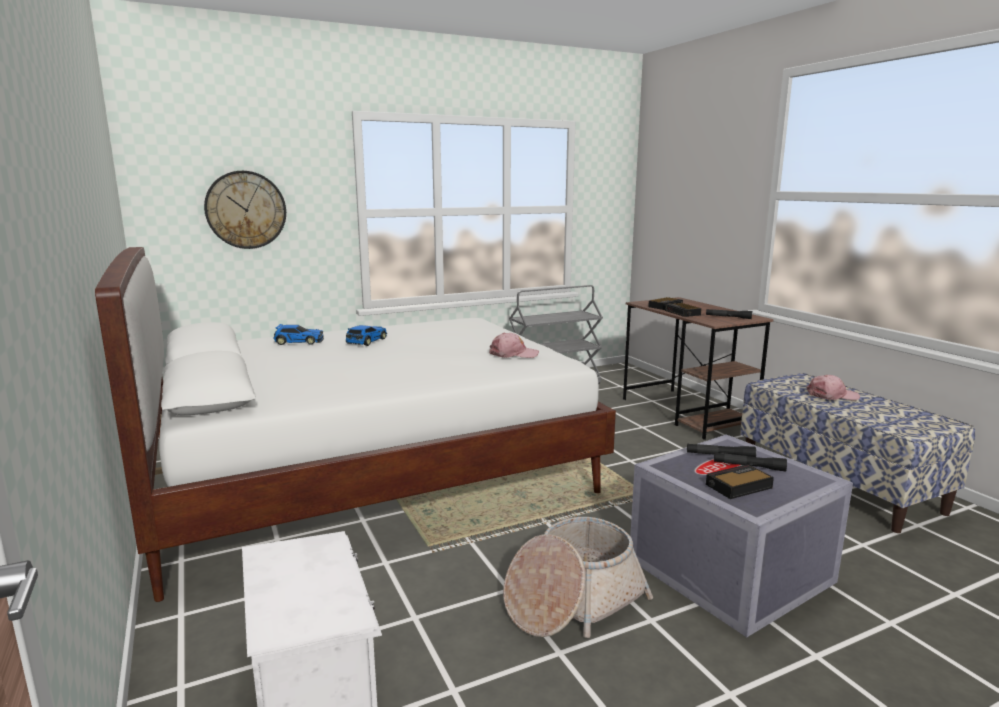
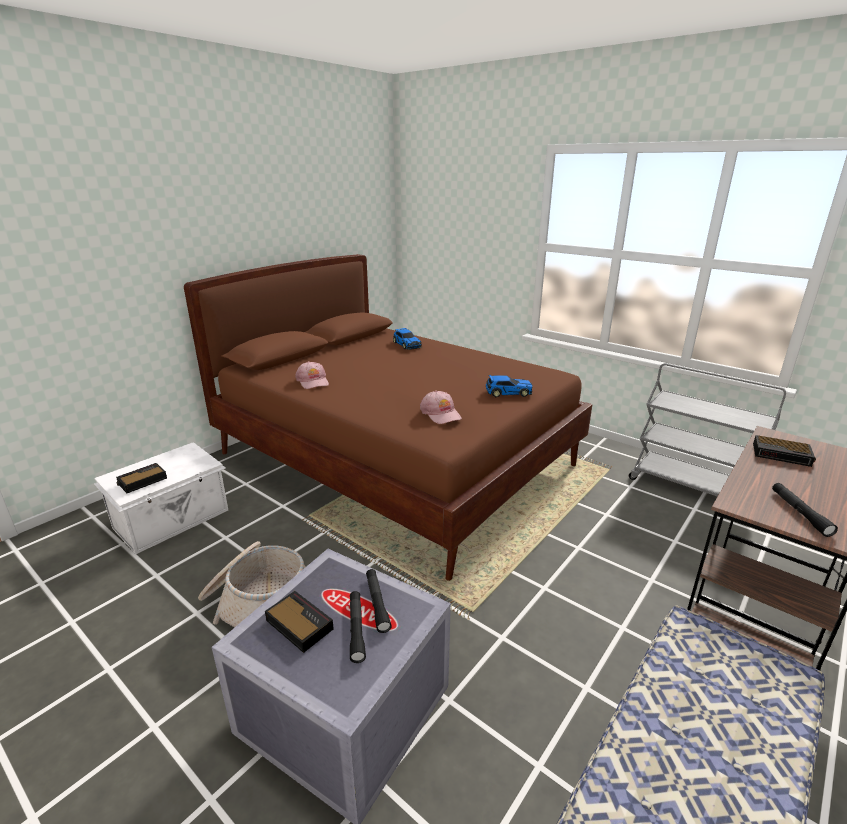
camera: 65 degrees right, 10 degrees up
white bed [95,247,616,602] -> brown bed [184,254,593,581]
wall clock [204,171,286,249] -> none
toy car [346,325,387,346] -> toy car moved to [486,375,533,397]
alarm clock [665,303,702,317] -> alarm clock moved to [116,463,167,493]
pink cap [806,375,860,400] -> pink cap moved to [295,361,329,389]

